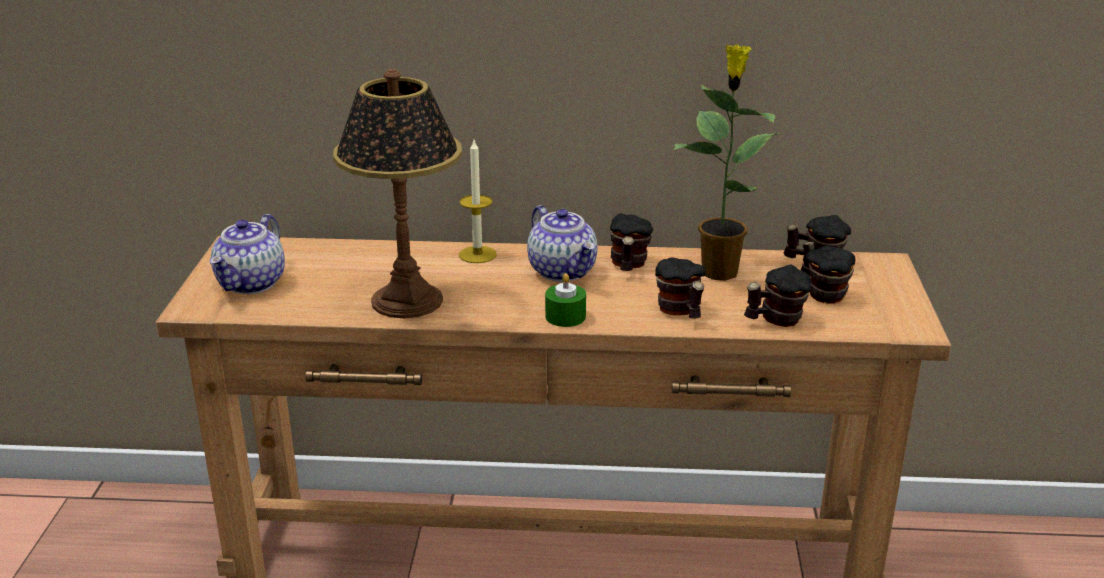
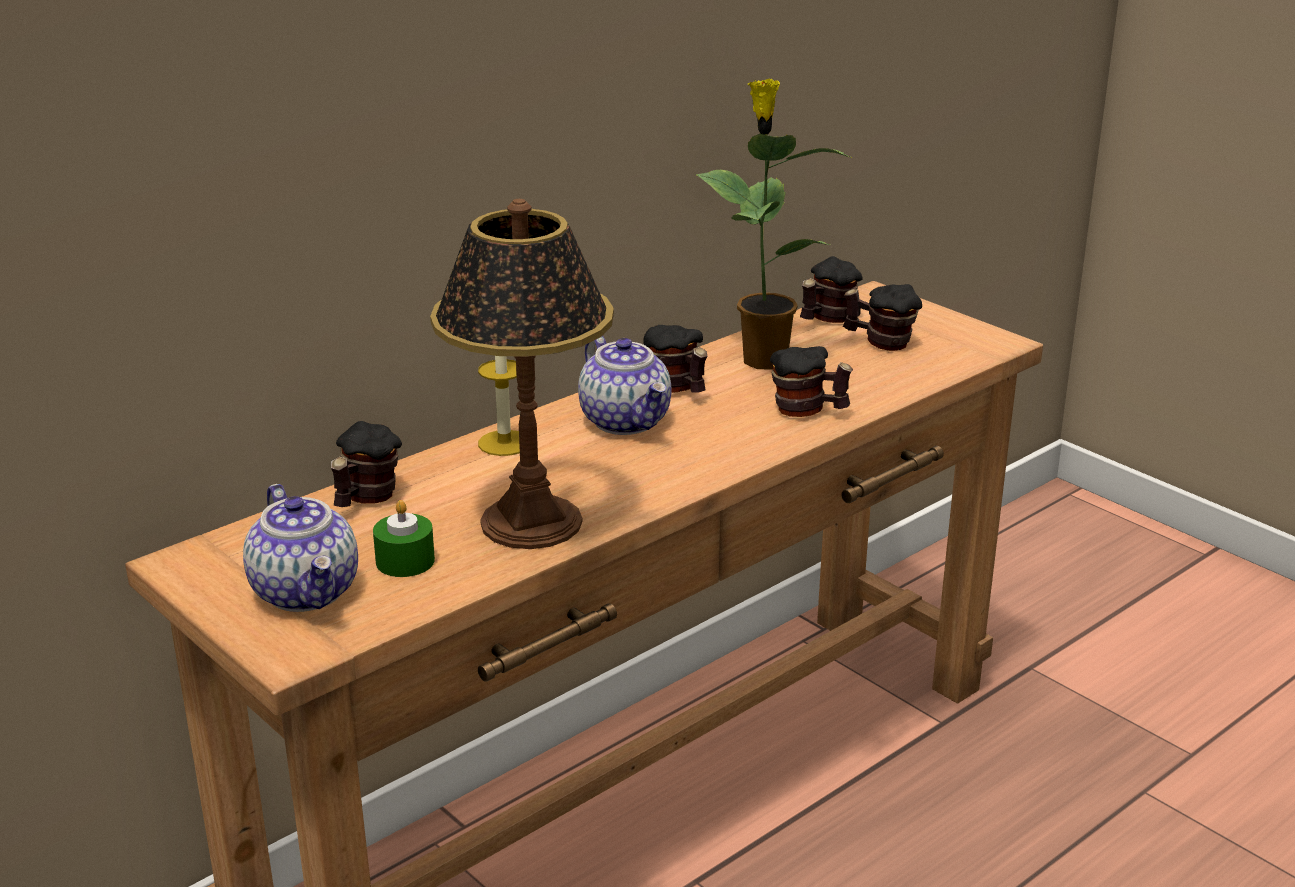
camera: 45 degrees left, 0 degrees up
teapot [527,205,597,282] -> teapot turned 45 degrees clockwise [578,336,671,435]
green candle [545,273,586,327] -> green candle moved to [373,500,435,577]
mug [744,264,811,327] -> mug moved to [331,421,402,507]

